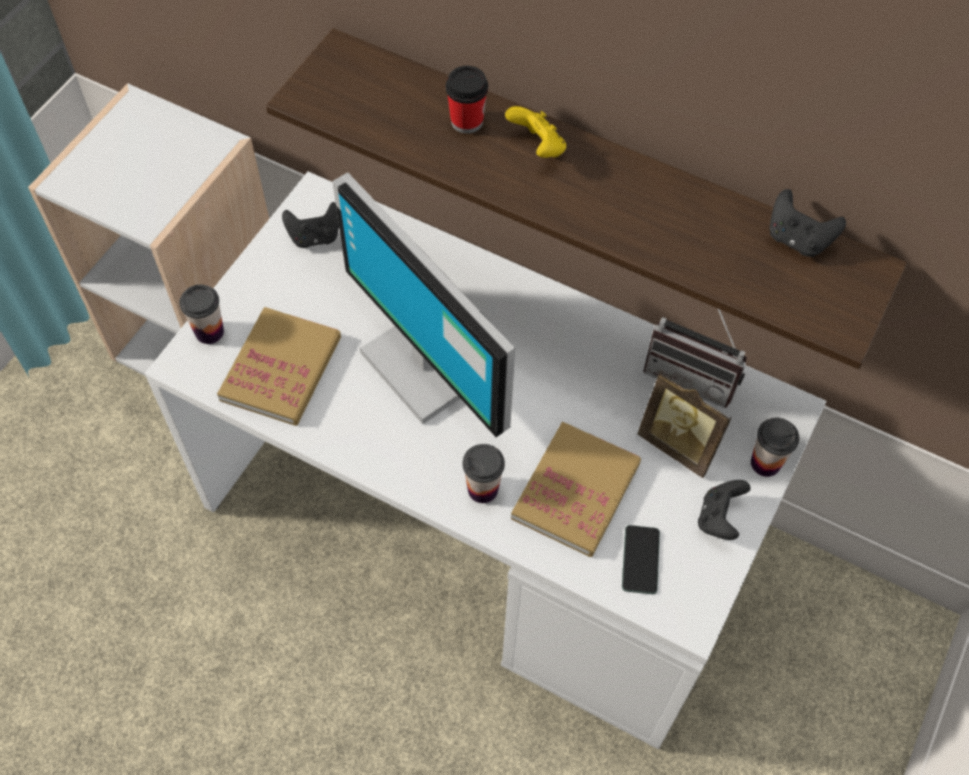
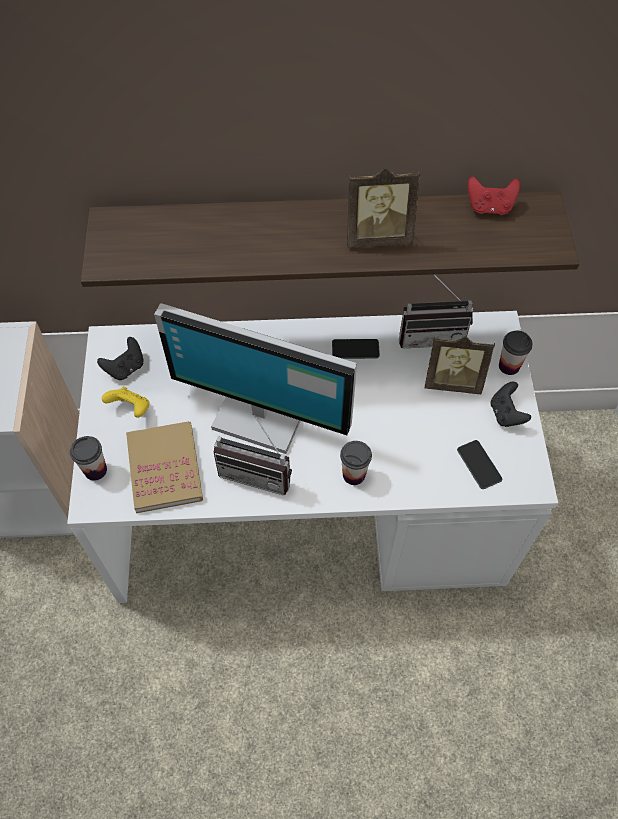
camera: 30 degrees left, 0 degrees up
cup [446,66,488,134] -> none
yellow game controller [505,106,566,158] -> yellow game controller moved to [102,387,150,418]
book [511,421,641,557] -> none
black game controller [769,189,846,257] -> red game controller [468,176,520,215]
none -> radio [213,411,292,495]
none -> phone [332,339,380,359]
none -> picture frame [347,167,420,248]

